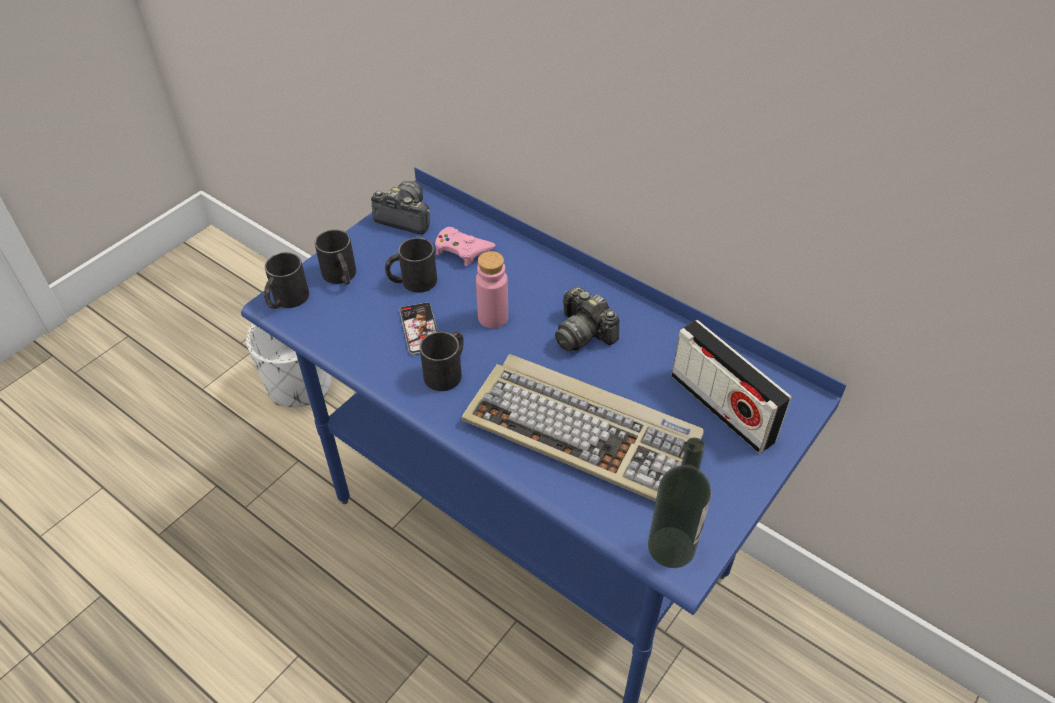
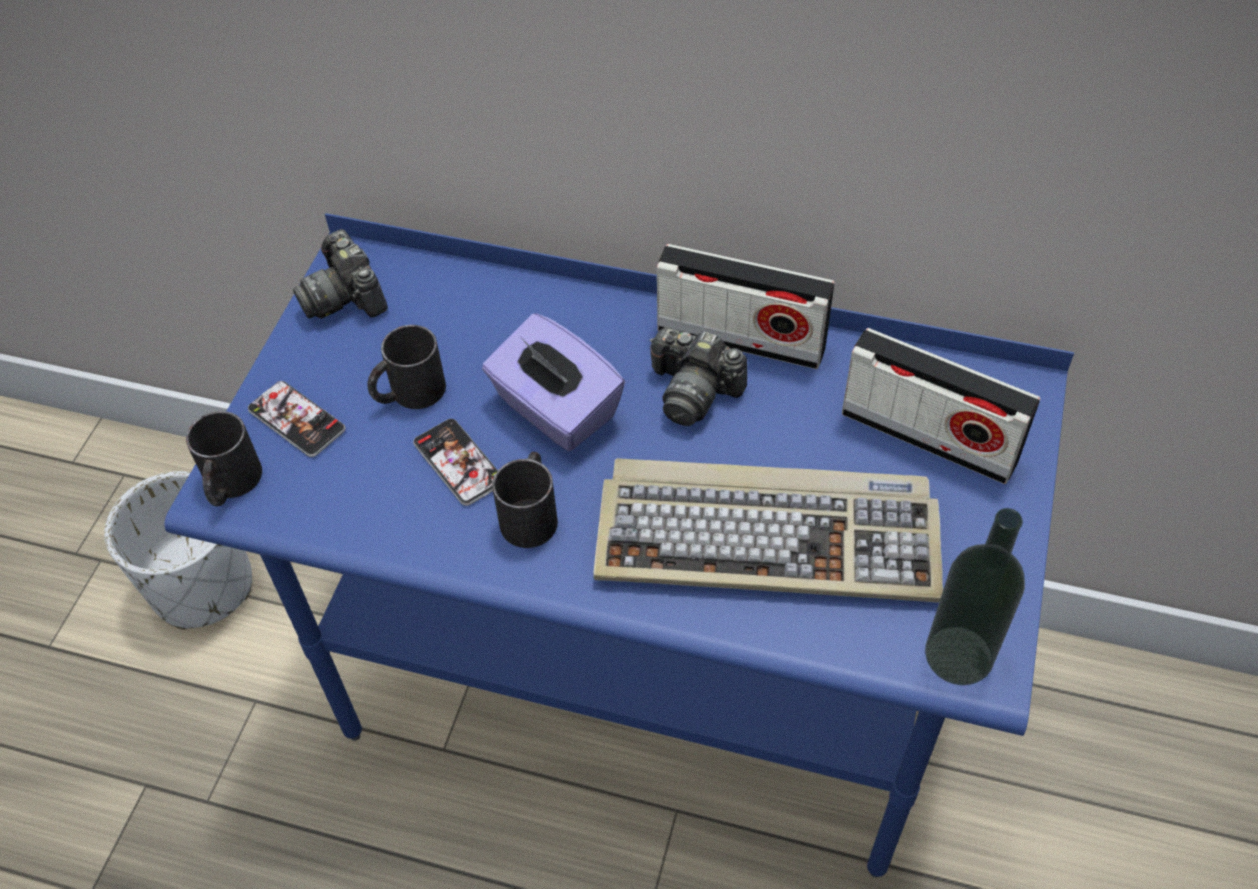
camera: 20 degrees left, 5 degrees up
black mug [315,229,356,285] -> phone [248,381,346,457]
camera [371,181,430,234] -> camera turned 120 degrees counterclockwise [293,229,388,319]
pink game controller [435,227,495,266] -> none
pink bottle [476,251,508,328] -> purple tissue box [482,313,625,451]
none -> radio [657,244,835,369]

